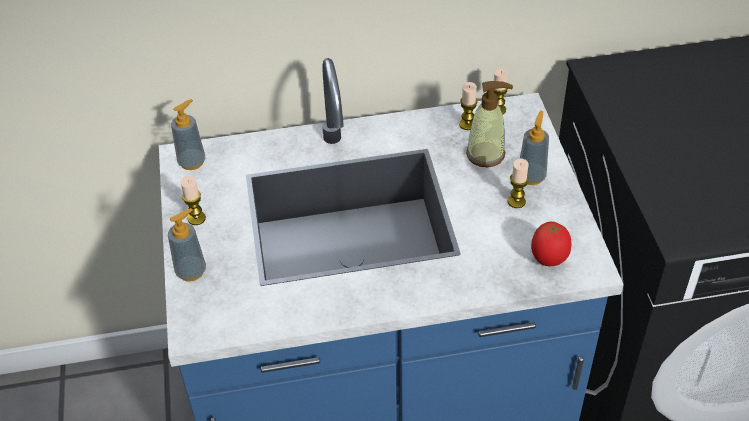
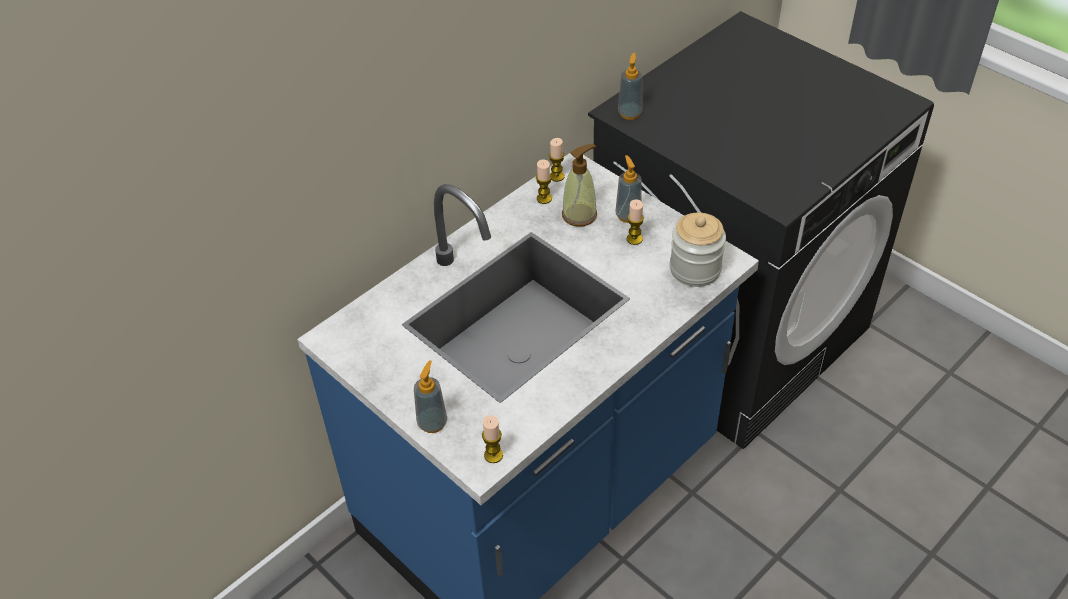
camera: 35 degrees left, 0 degrees up
soap dispenser [171,99,205,170] -> soap dispenser moved to [618,53,643,120]
candle [181,176,206,225] -> candle moved to [482,415,503,463]
tomato [531,222,571,266] -> jar [670,212,726,287]

